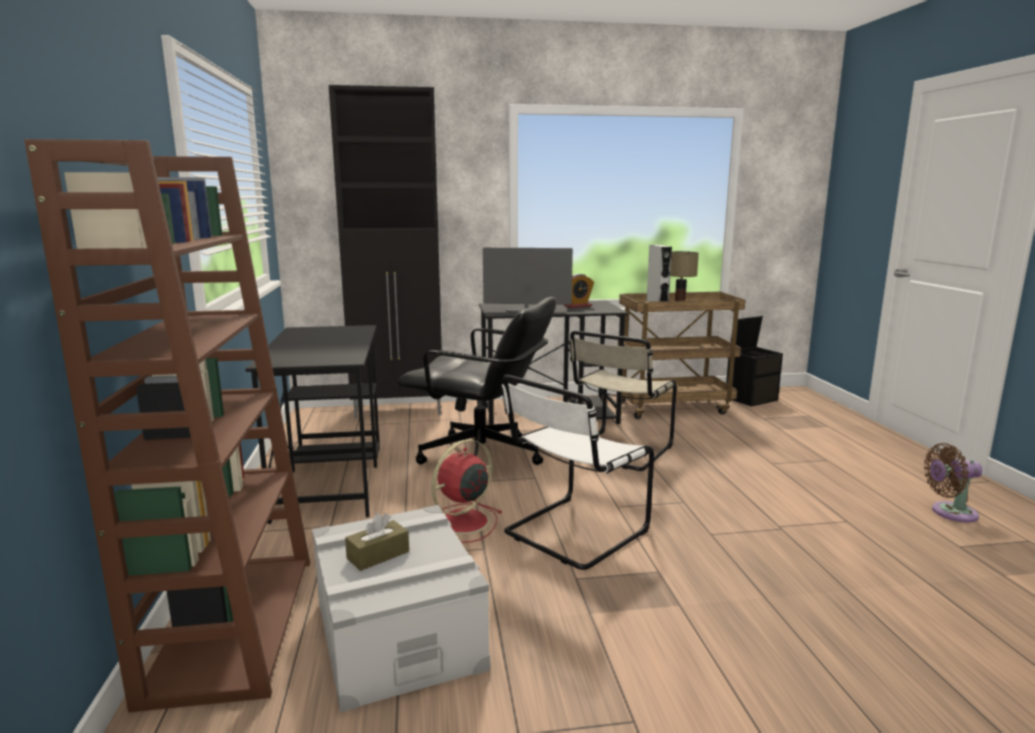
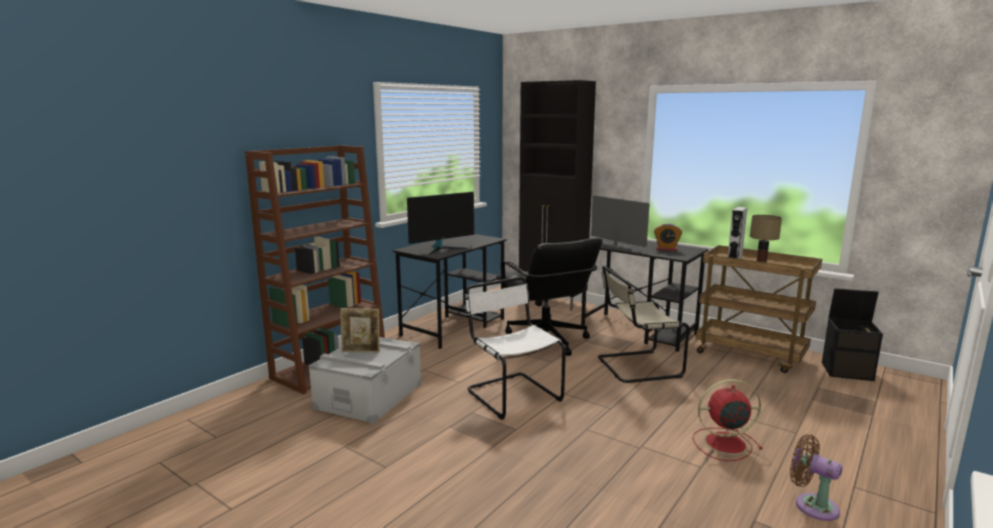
camera: 45 degrees right, 0 degrees up
brown tissue box [345,513,409,571] -> picture frame [340,308,380,353]
red fan [431,439,502,543] -> red fan moved to [693,379,762,461]
white chair [501,375,654,570] -> white chair turned 60 degrees clockwise [464,277,566,420]
none -> monitor [407,192,474,255]

